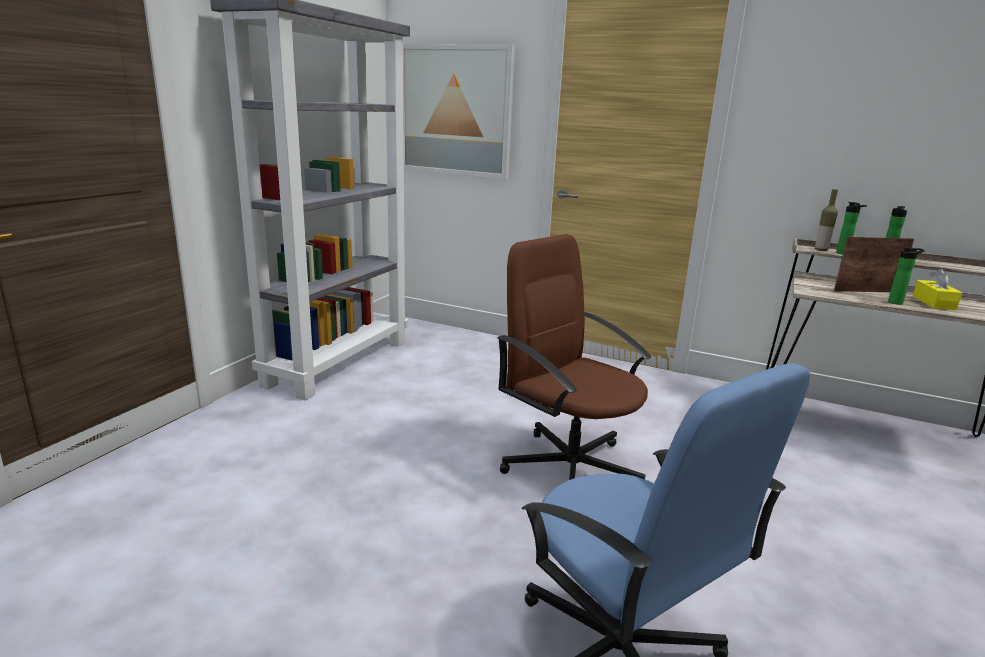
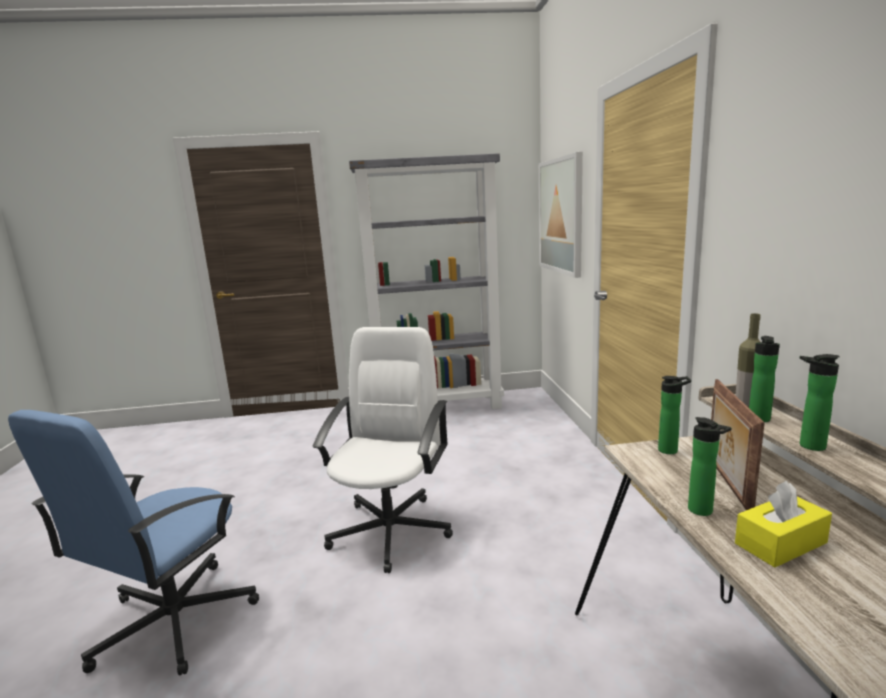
camera: 60 degrees right, 5 degrees down
brown office chair [497,234,651,480] -> white office chair [313,327,453,573]
picture frame [834,237,914,292] -> picture frame turned 135 degrees counterclockwise [711,379,765,510]
none -> bottle [658,376,691,454]

